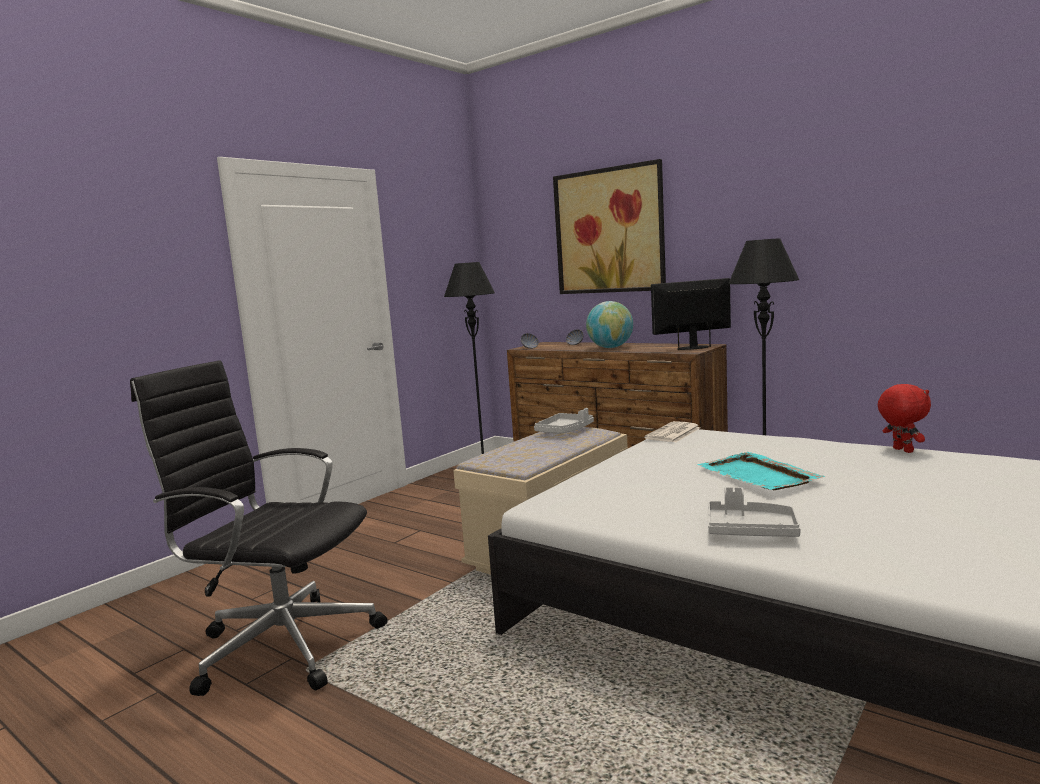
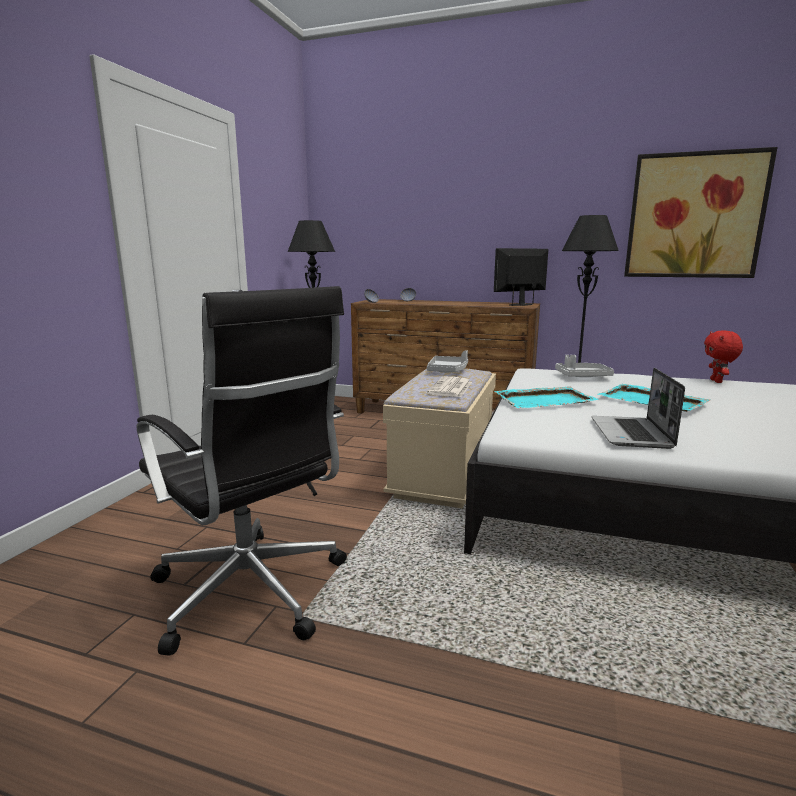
camera: 20 degrees left, 5 degrees up
black office chair [130,360,387,696] -> black office chair turned 135 degrees counterclockwise [137,286,347,656]
picture [553,159,666,294] -> picture moved to [624,147,777,278]
globe [586,301,633,348] -> none
newspaper [644,421,701,442] -> newspaper moved to [427,377,472,397]
grey tray [708,487,801,537] -> grey tray moved to [555,355,614,377]
red plush toy [878,384,931,453] -> red plush toy turned 135 degrees counterclockwise [704,331,743,383]
none -> turquoise tray [494,386,599,408]
none -> laptop [591,368,685,449]

